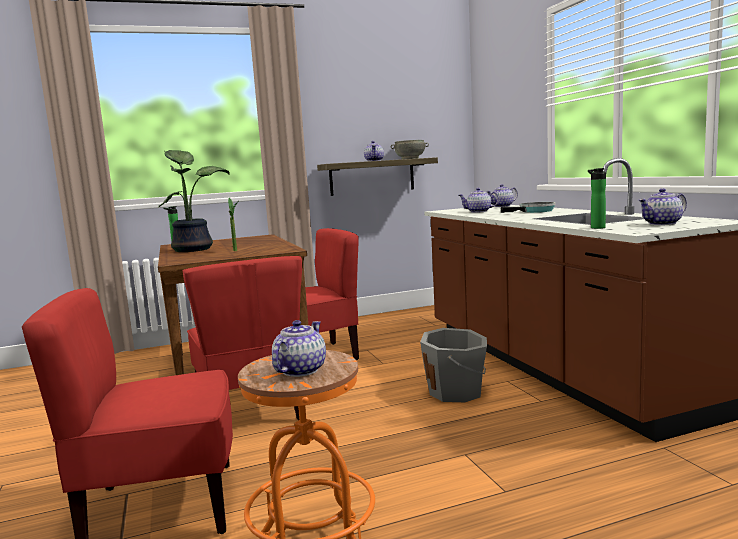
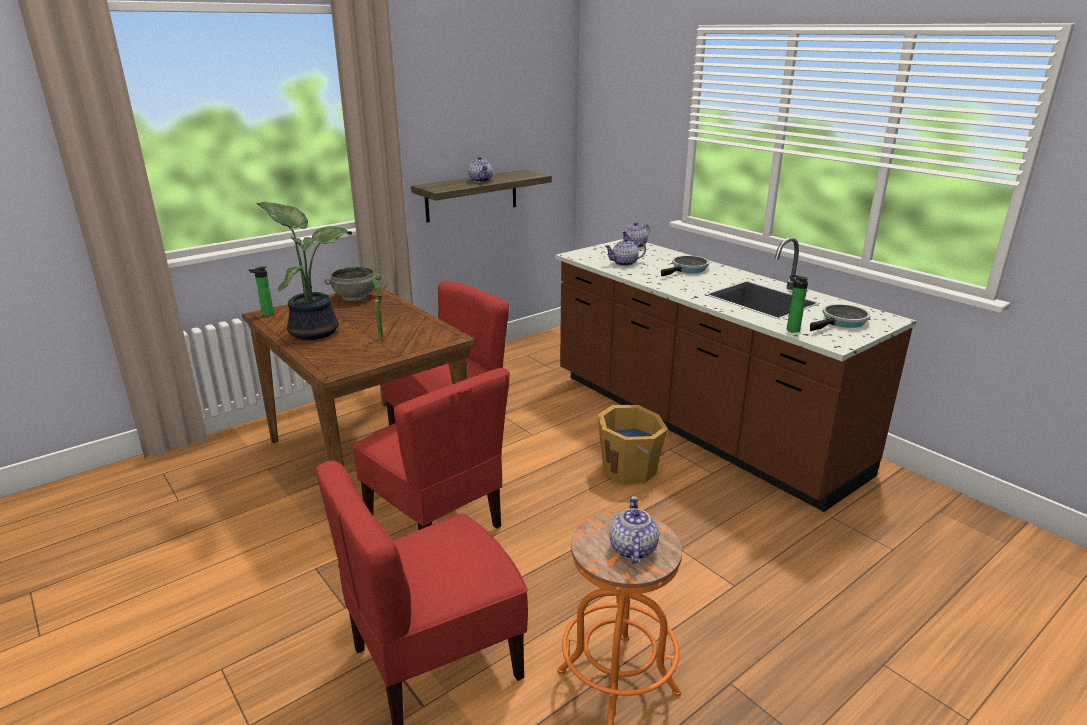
camera: 20 degrees left, 15 degrees up
grey bowl [391,140,429,159] -> grey bowl moved to [324,267,381,301]
grey bucket [420,328,487,402] -> orange bucket [598,405,668,484]
teapot [638,188,687,225] -> frying pan [810,304,871,331]

